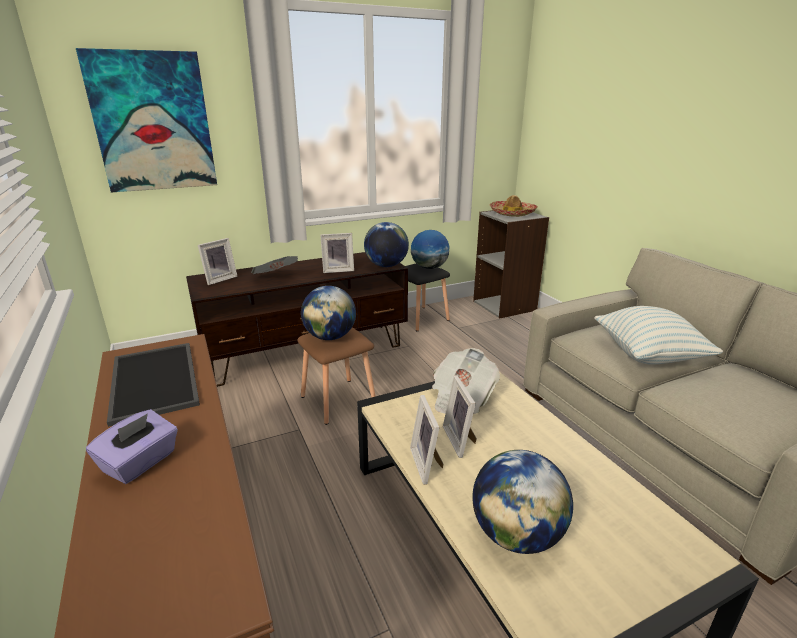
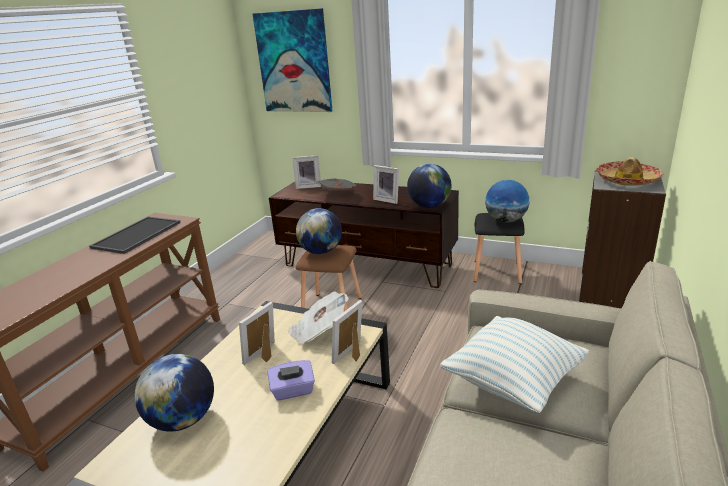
camera: 50 degrees right, 0 degrees up
purple tissue box [86,409,178,484] -> purple tissue box moved to [267,360,315,401]
picture frame [410,395,444,485] -> picture frame moved to [332,300,363,364]

